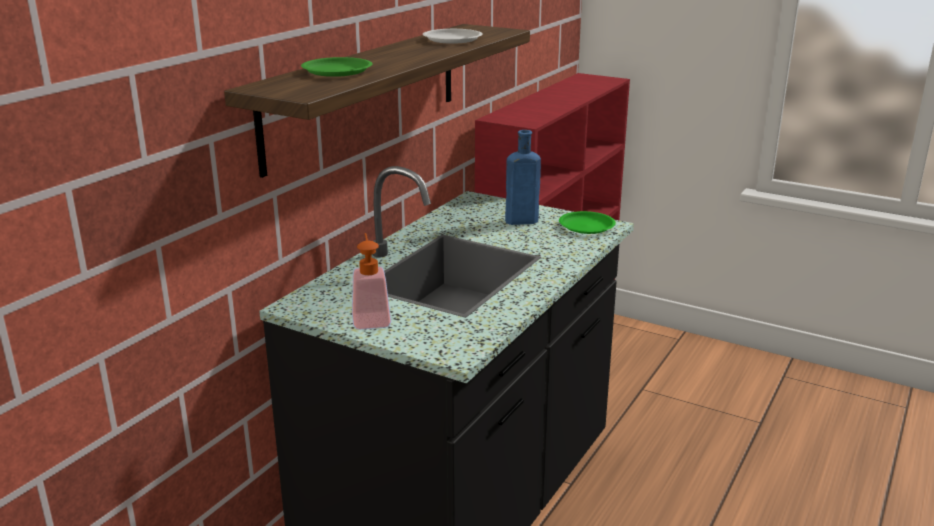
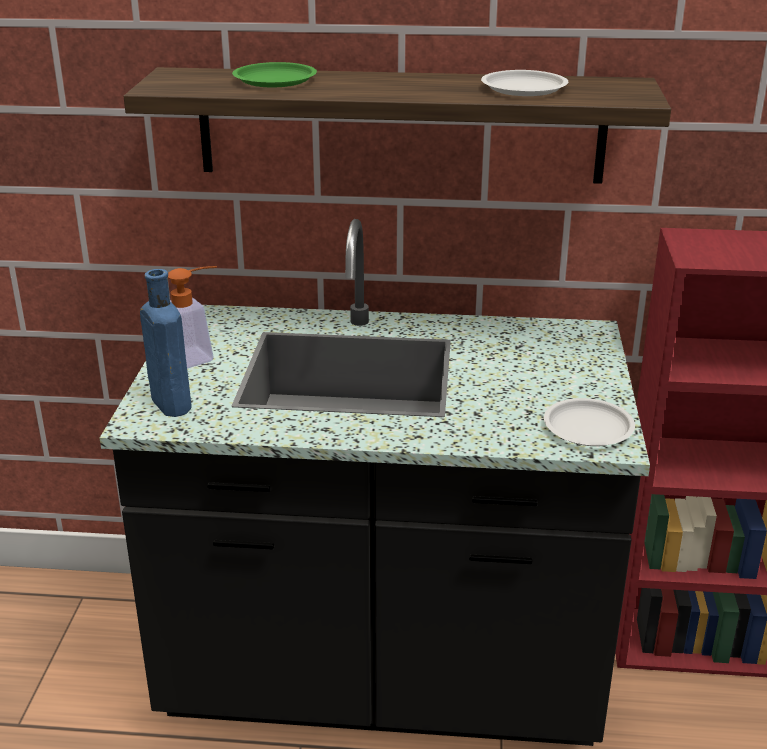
camera: 65 degrees right, 5 degrees up
blue bottle [505,130,541,225] -> blue bottle moved to [140,269,192,417]
green plate [559,211,616,234] -> white plate [544,398,635,446]

